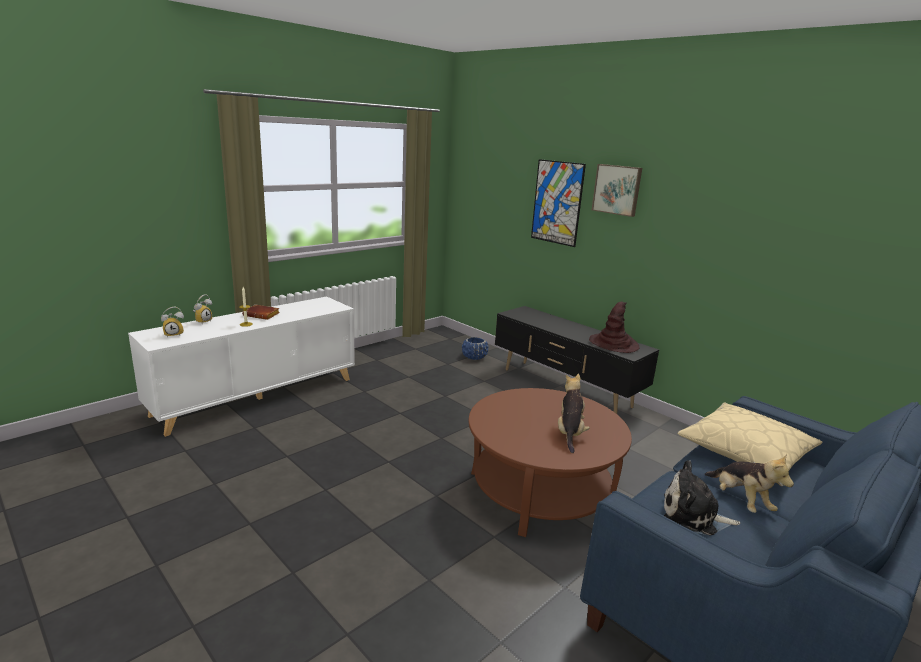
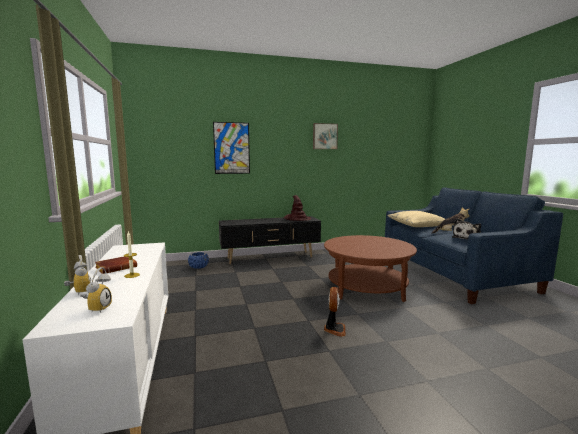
camera: 60 degrees left, 10 degrees down
plush toy [558,374,590,453] -> none
picture [592,164,642,217] -> picture moved to [313,123,338,149]
none -> fan [324,287,345,337]

